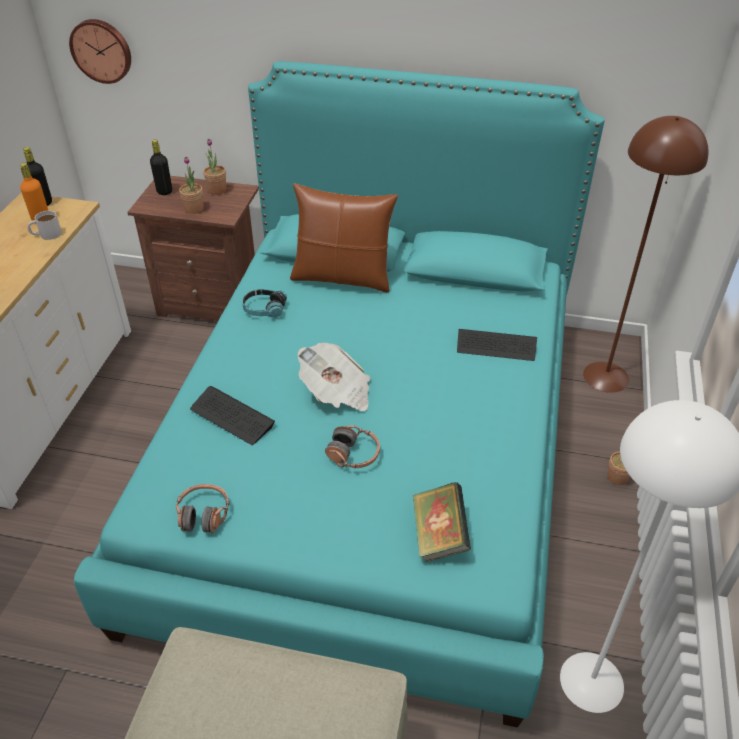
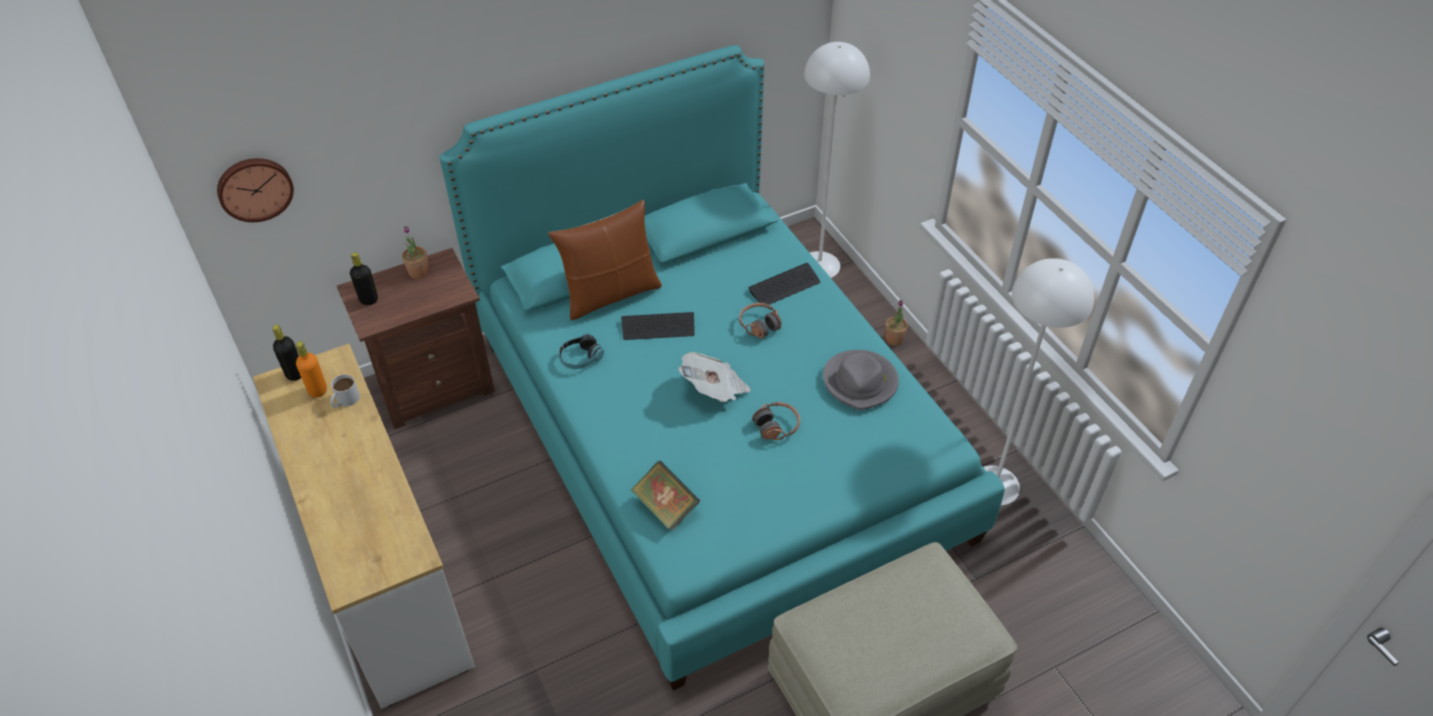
camera: 40 degrees left, 5 degrees up
headphones [176,484,230,533] -> headphones moved to [739,303,781,339]
potted plant [179,157,204,214] -> none
keyboard [190,386,275,445] -> keyboard moved to [621,312,695,340]
book [412,482,471,562] -> book moved to [631,461,700,531]
brown floor lamp [583,116,708,393] -> white floor lamp [804,42,870,278]
none -> grey hat [823,350,899,410]

